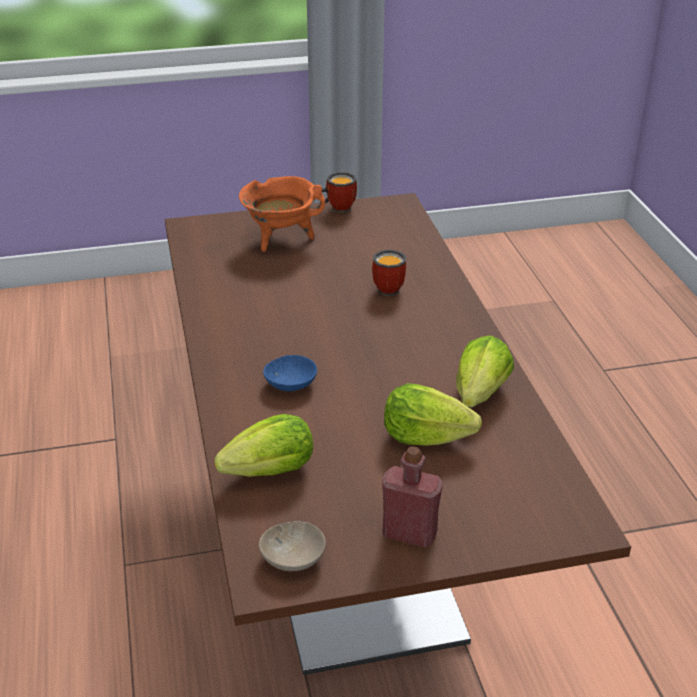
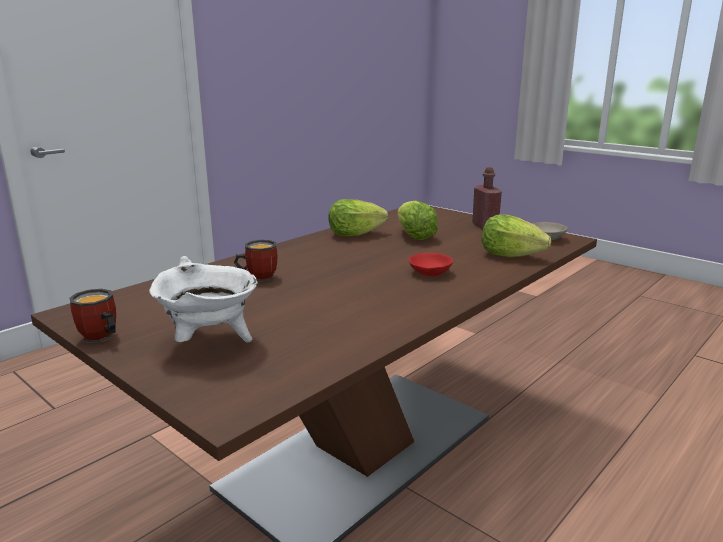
camera: 125 degrees left, 15 degrees down
orange cooking pot [239,176,325,252] -> white cooking pot [149,256,258,343]
blue bowl [263,355,317,391] -> red bowl [409,253,453,276]

